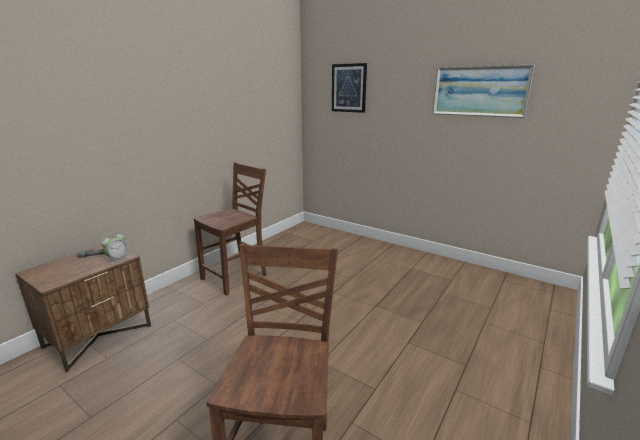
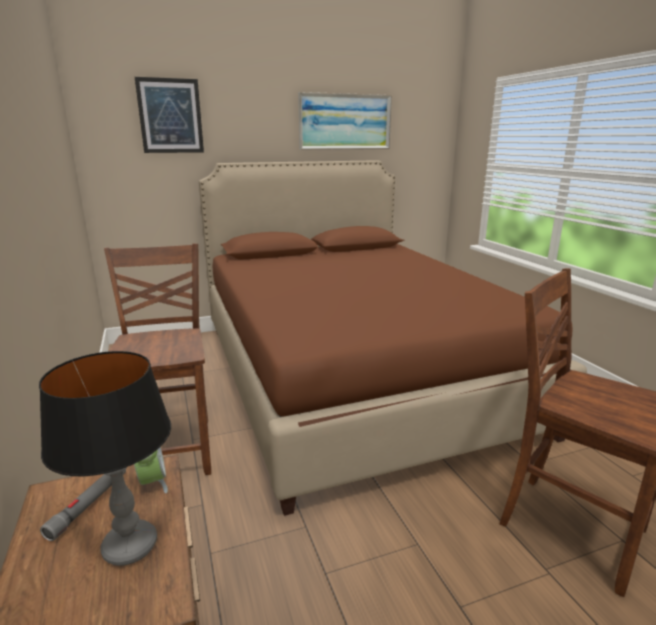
camera: 55 degrees left, 0 degrees up
none -> table lamp [39,351,171,566]
none -> brown bed [199,160,587,516]

